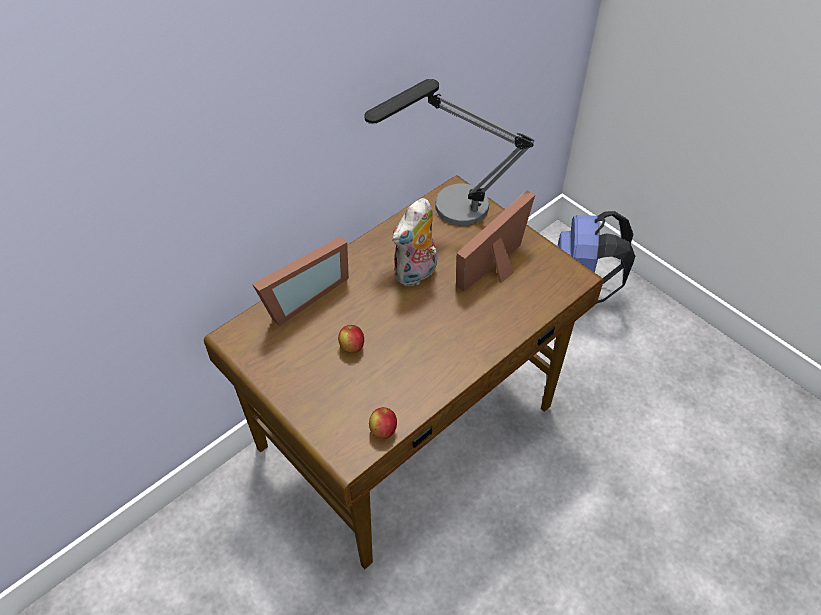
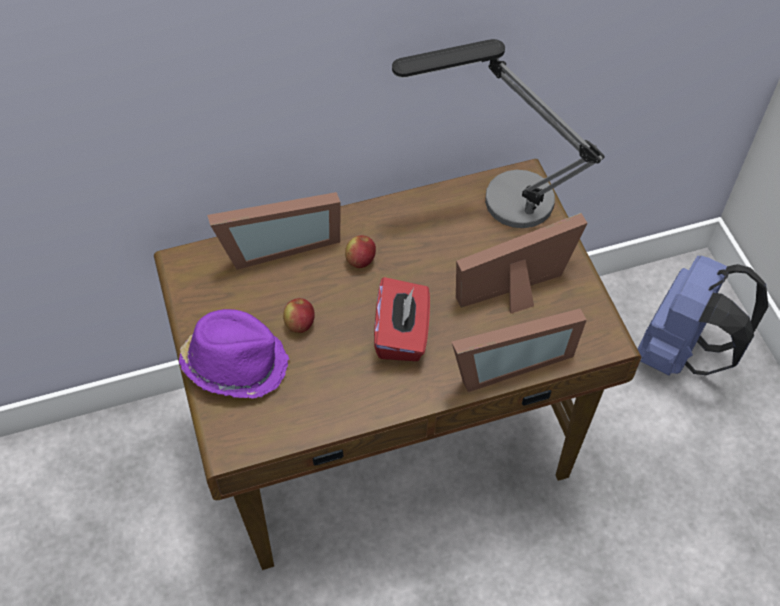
camera: 25 degrees right, 5 degrees up
apple [369,407,397,439] -> apple moved to [345,235,376,268]
plush toy [393,198,437,287] -> none
none -> purple hat [179,309,290,398]
none -> red tissue box [374,277,430,361]
none -> picture frame [452,309,587,392]

